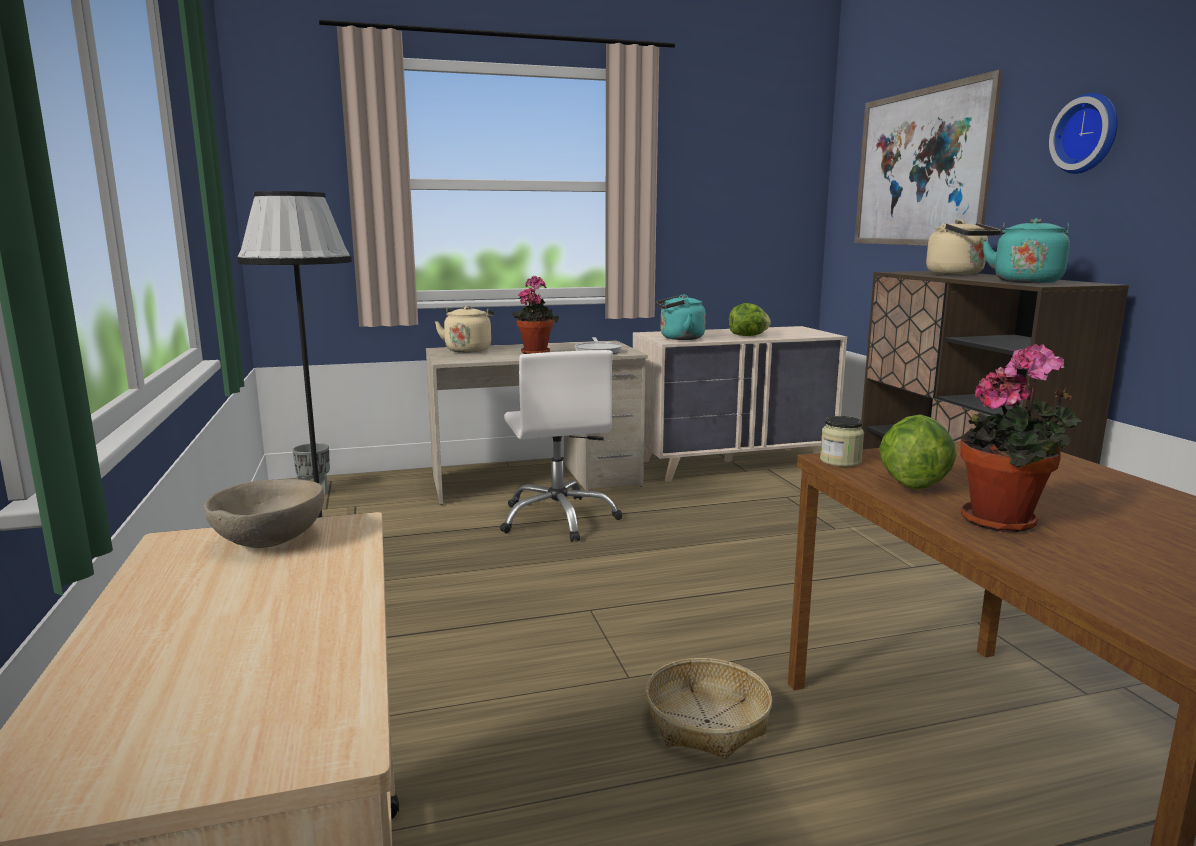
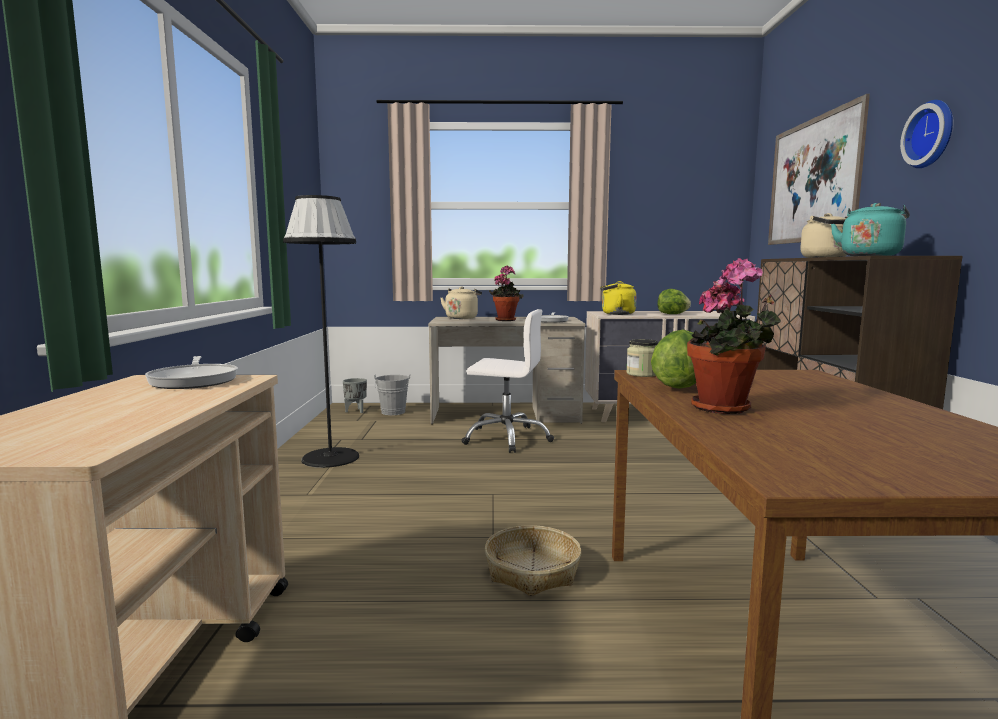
camera: 15 degrees right, 5 degrees down
beige bowl [204,479,324,548] -> frying pan [145,356,238,389]
white office chair [500,350,622,542] -> white office chair turned 75 degrees counterclockwise [461,309,554,453]
turquoise kettle [656,294,706,340] -> yellow kettle [600,281,637,315]
none -> grey bucket [374,375,410,415]

